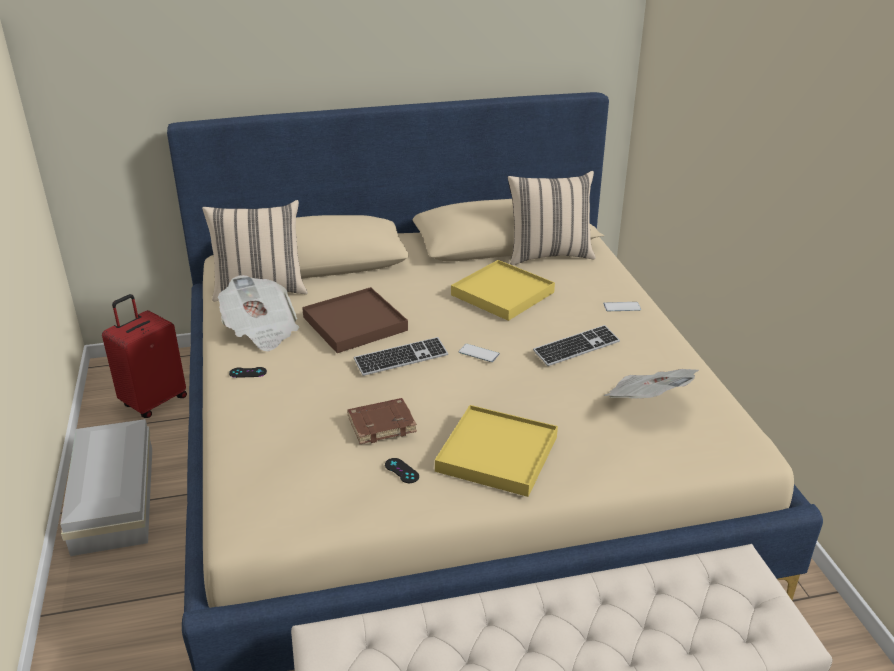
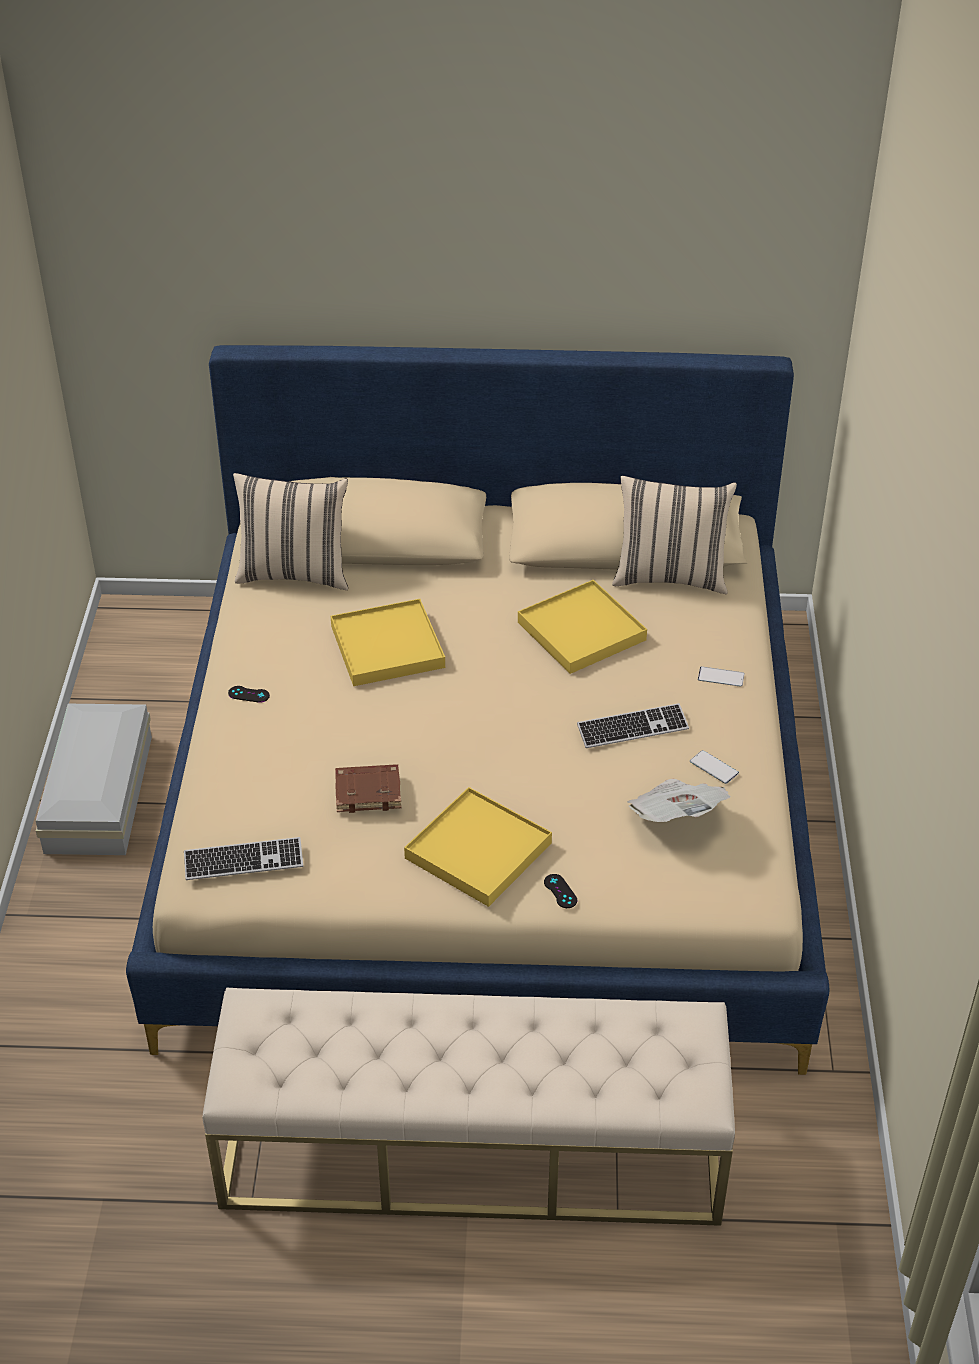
camera: 15 degrees right, 10 degrees up
red suitcase [102,294,187,418] -> none
newspaper [218,275,299,351] -> none
brown tray [302,287,408,353] -> yellow tray [331,599,445,686]
keyboard [354,337,448,376] -> keyboard moved to [184,837,303,880]
black game controller [385,458,419,483] -> black game controller moved to [544,874,577,908]
phone [458,344,500,362] -> phone moved to [690,750,739,784]

